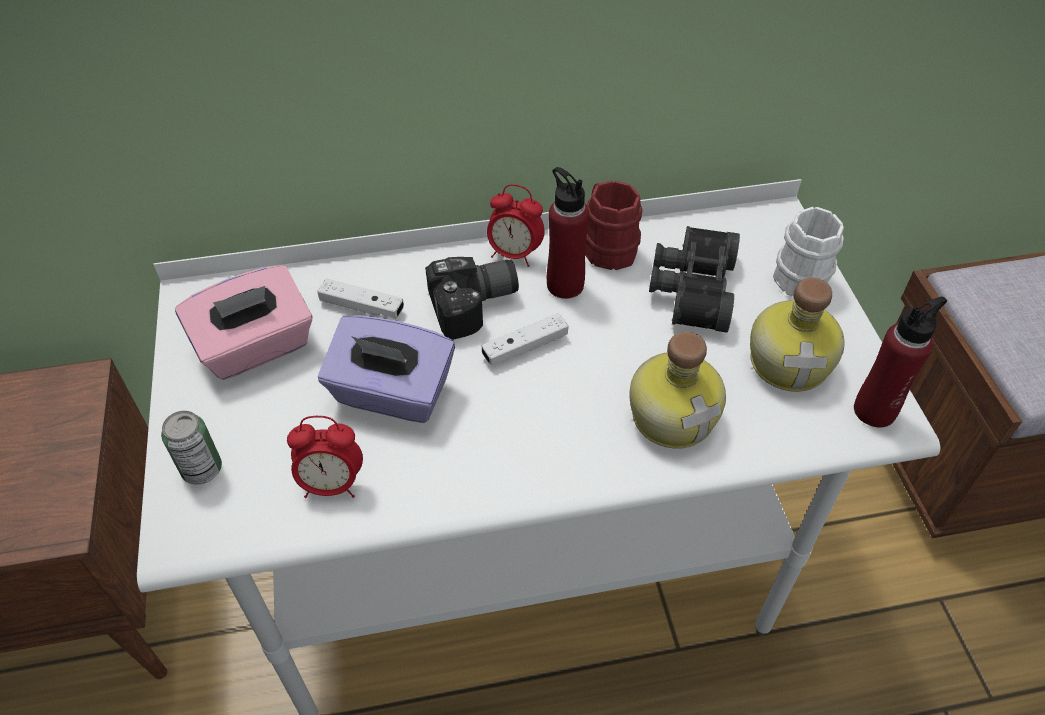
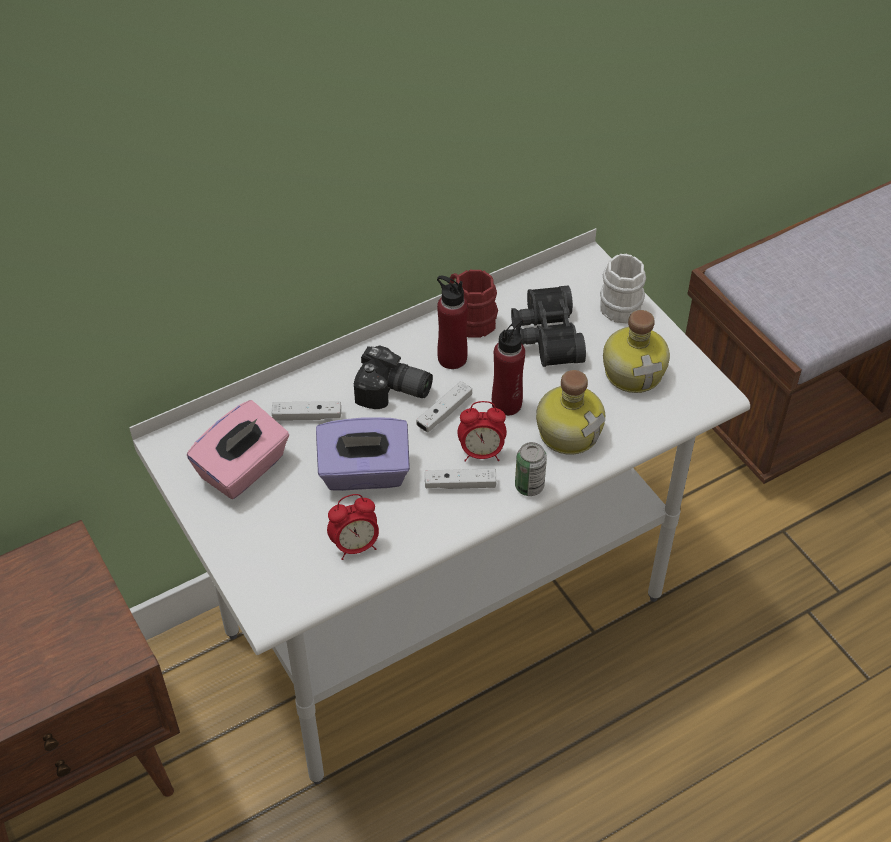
camera: 20 degrees left, 0 degrees up
can [161,411,222,485] -> can moved to [515,442,547,496]
camera [425,257,519,340] -> camera turned 60 degrees clockwise [354,345,433,409]
alarm clock [487,184,545,267] -> alarm clock moved to [458,401,507,462]
red bottle [854,297,947,427] -> red bottle moved to [492,318,525,416]
none -> white game controller [425,469,497,489]

